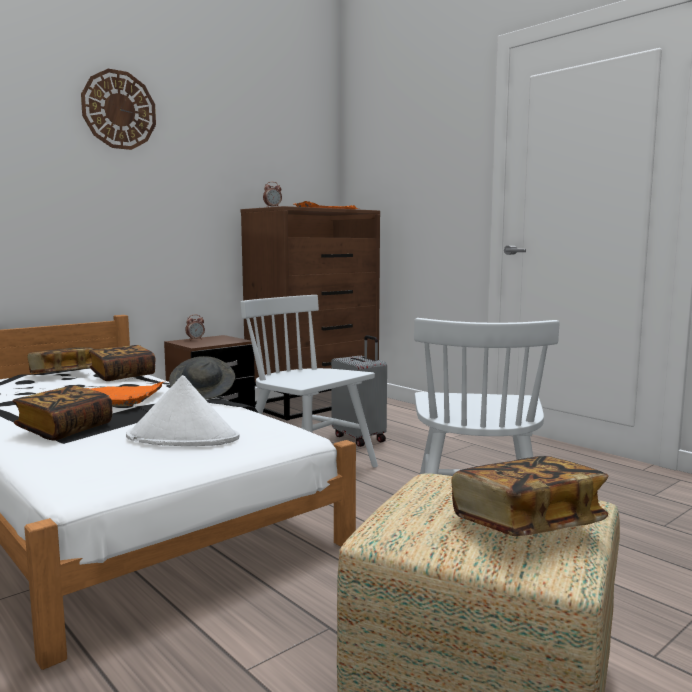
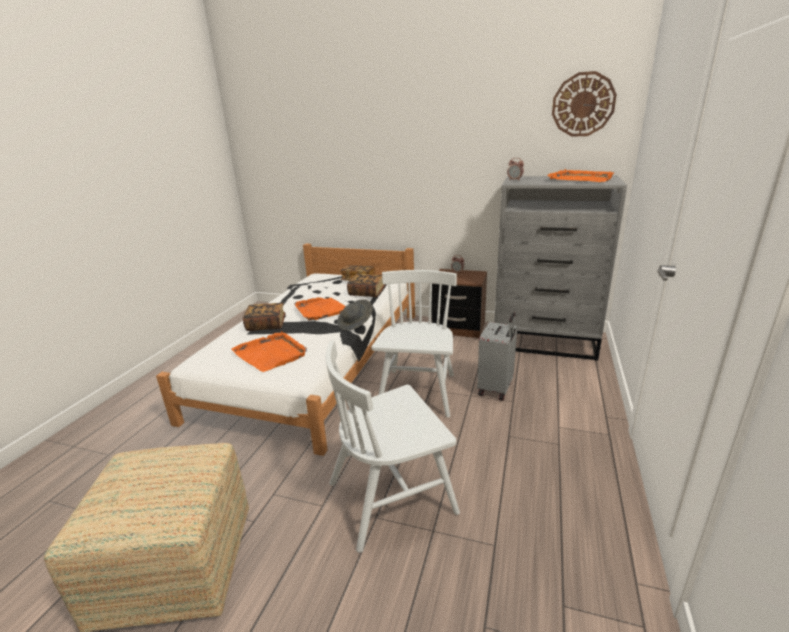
camera: 60 degrees right, 15 degrees up
wall clock [81,69,156,150] -> wall clock moved to [552,71,617,137]
white hat [126,375,239,446] -> orange tray [231,331,307,372]
brown dresser [241,206,380,420] -> grey dresser [494,176,627,361]
book [452,456,609,536] -> none

